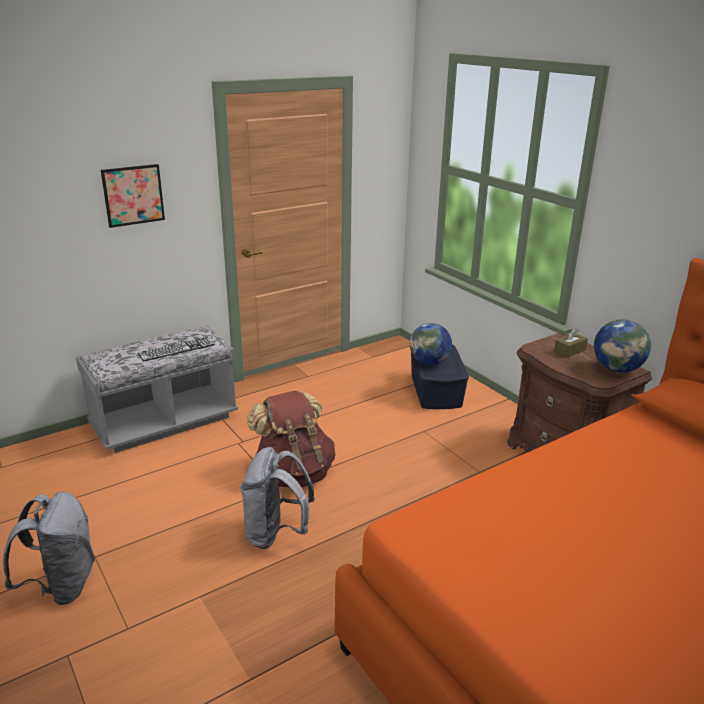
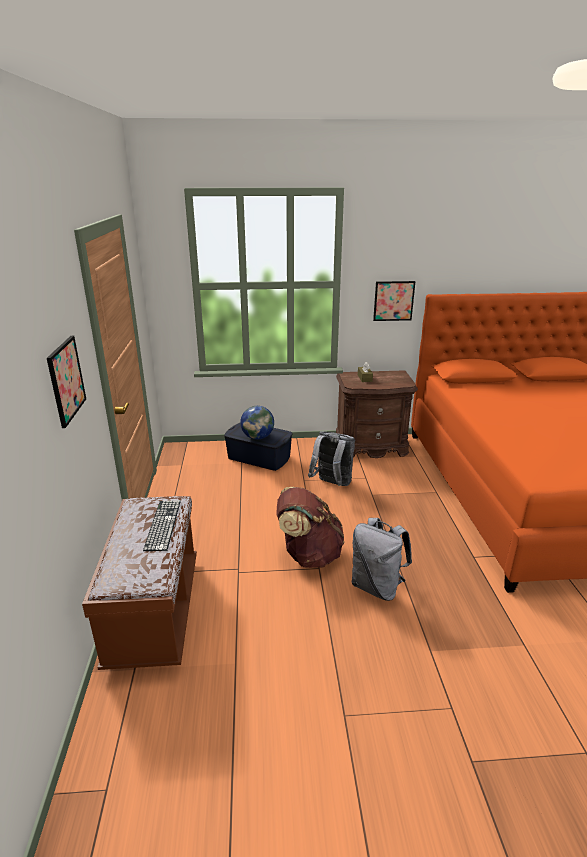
camera: 60 degrees left, 0 degrees up
grey backpack [3,492,95,605] -> grey backpack moved to [308,432,355,486]
grey bench [76,326,238,453] -> brown bench [82,496,197,670]
globe [594,319,651,373] -> none
none -> picture [373,281,415,321]

